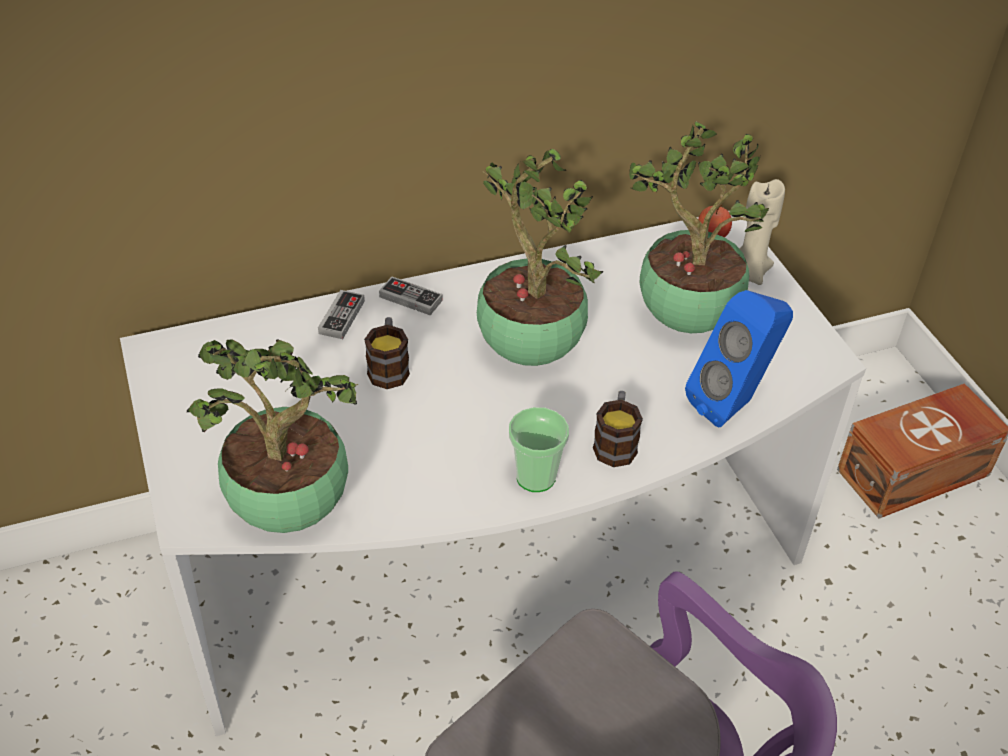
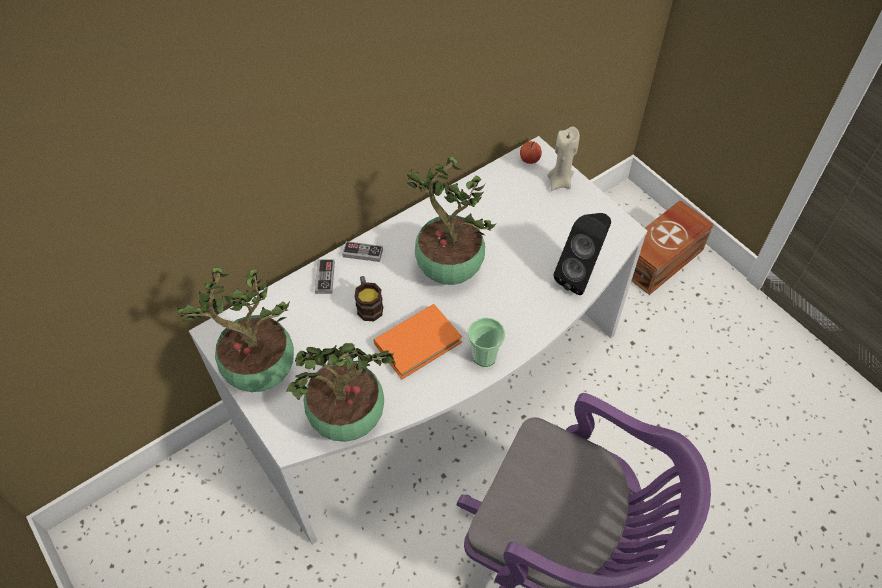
camera: 15 degrees left, 10 degrees up
mug [593,391,643,467] -> none
potted plant [629,122,769,333] -> potted plant moved to [177,268,294,392]
blue speaker [685,290,793,427] -> black speaker [553,213,611,295]
none -> orange book [374,304,462,379]

